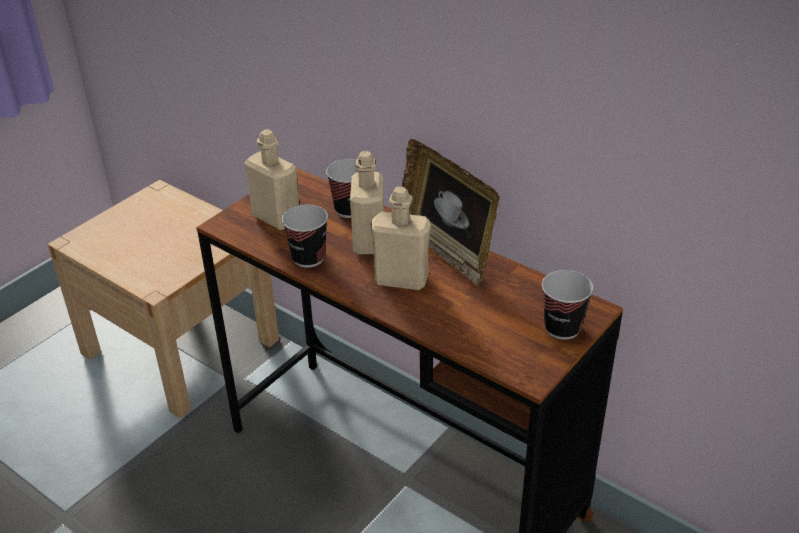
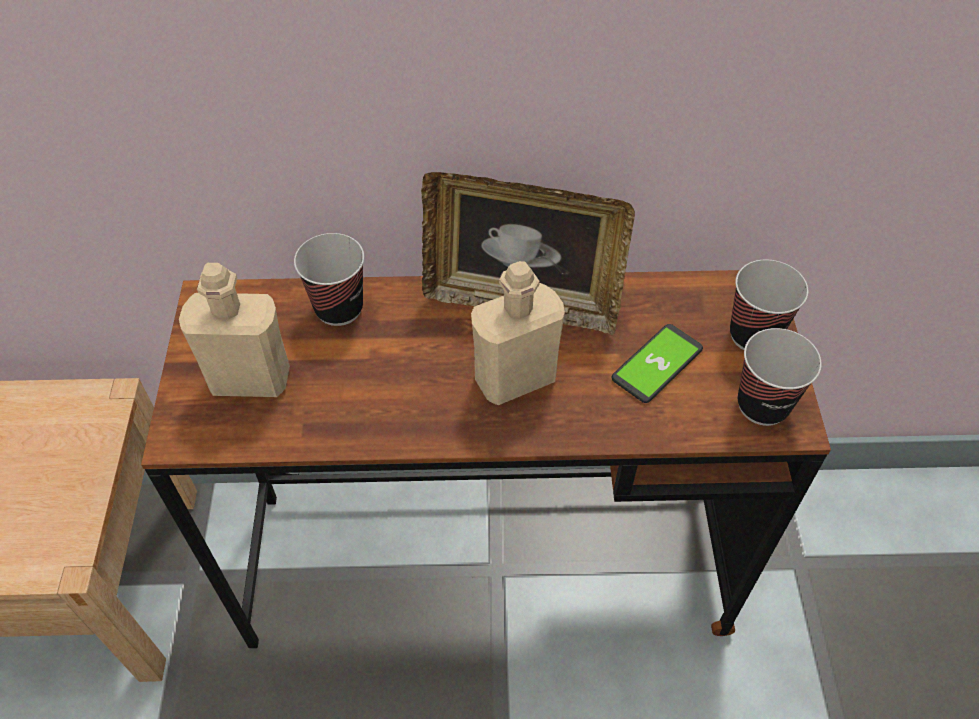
camera: 40 degrees left, 15 degrees up
cup [282,204,328,268] -> cup moved to [738,328,822,426]
beige bottle [350,151,384,254] -> none
none -> phone [611,324,703,403]

